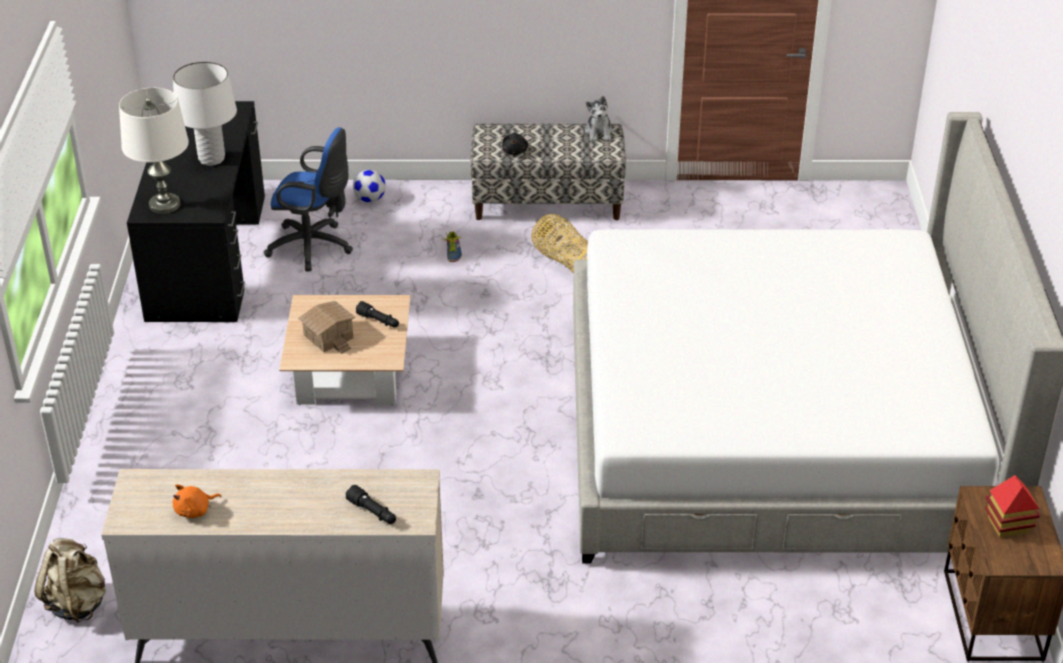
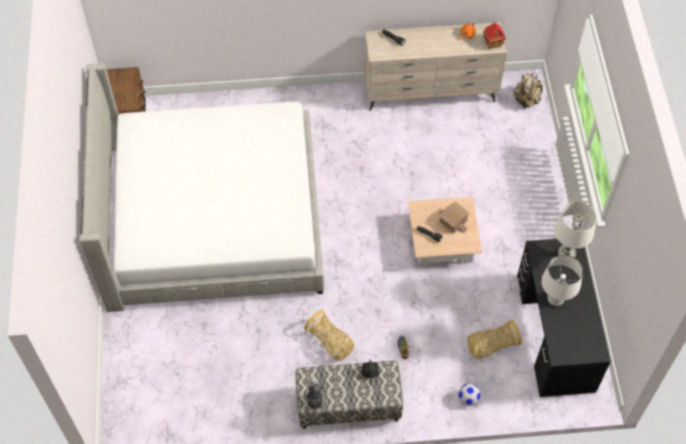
camera: 175 degrees right, 20 degrees up
blue office chair [264,127,353,271] -> basket [467,320,522,359]
toy house [985,475,1040,538] -> toy house moved to [483,23,506,49]

